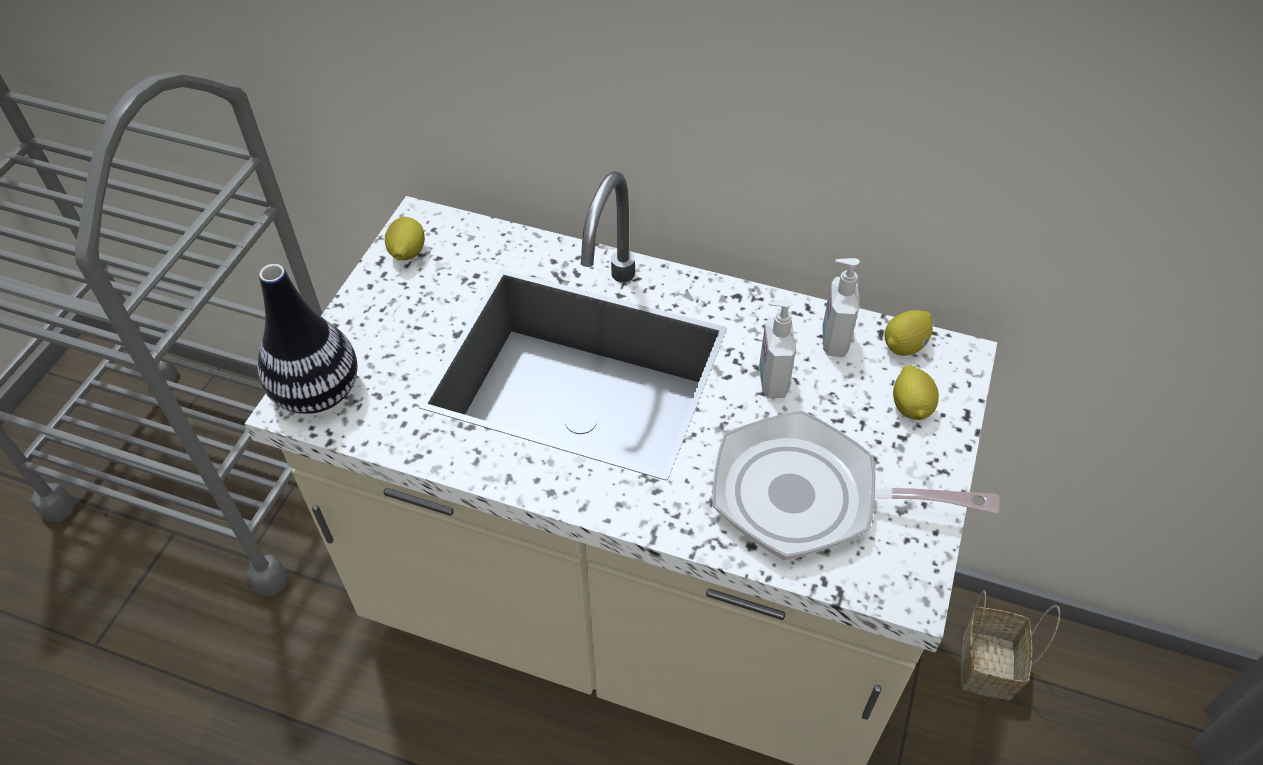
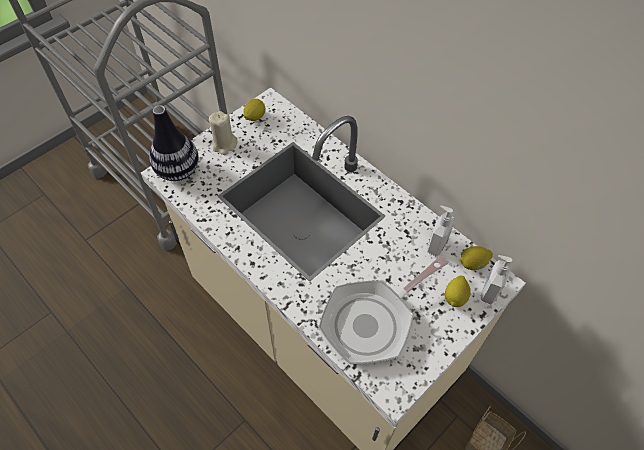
camera: 25 degrees right, 5 degrees up
frying pan [712,411,1000,561] -> frying pan turned 75 degrees counterclockwise [319,256,448,364]
soap dispenser [759,299,796,398] -> soap dispenser moved to [481,255,512,304]
none -> beige candle [209,111,237,155]

